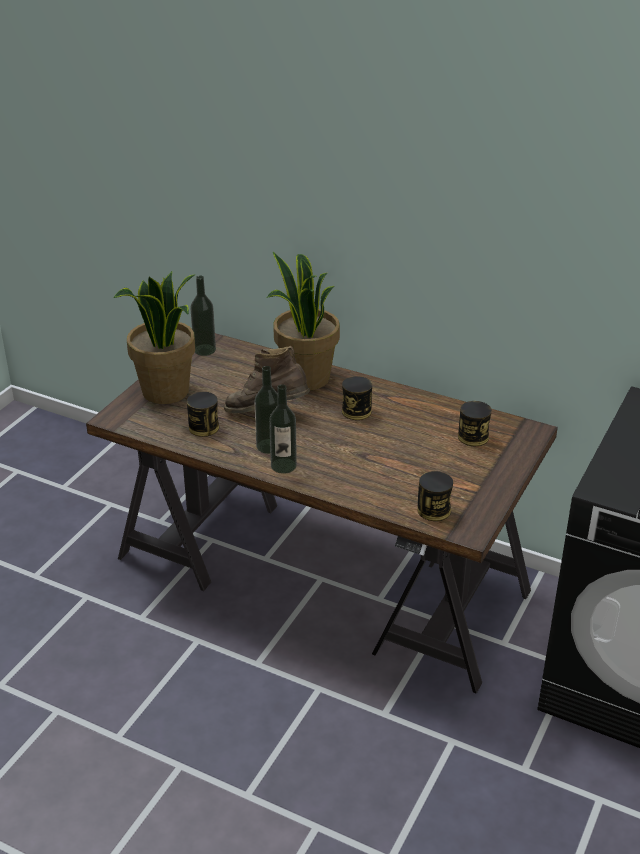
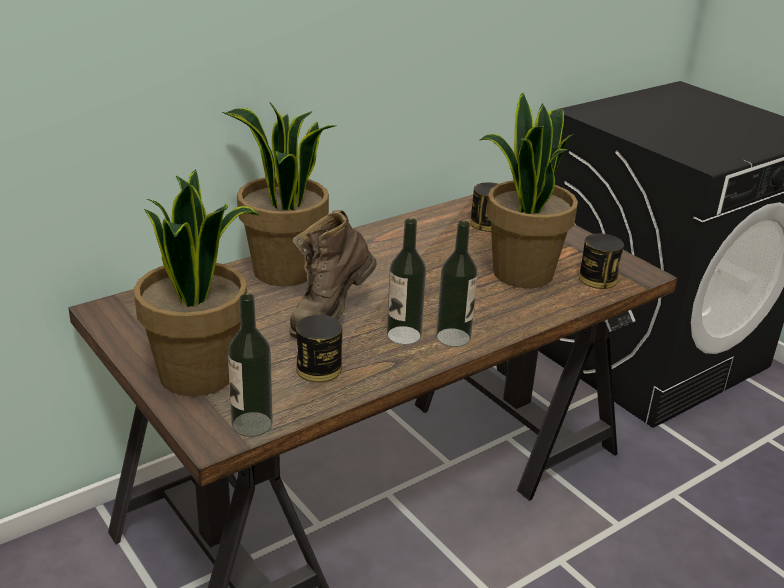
camera: 65 degrees left, 5 degrees down
bottle [190,276,216,356] -> bottle moved to [228,294,273,437]
can [342,376,372,420] -> none
none -> potted plant [480,93,578,288]

